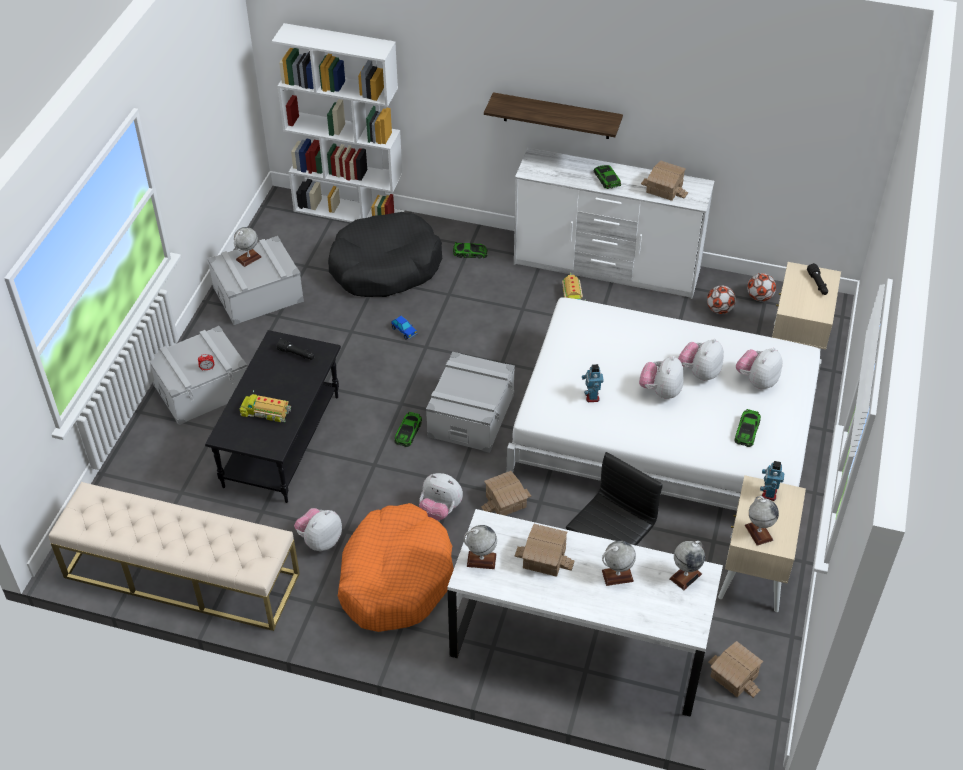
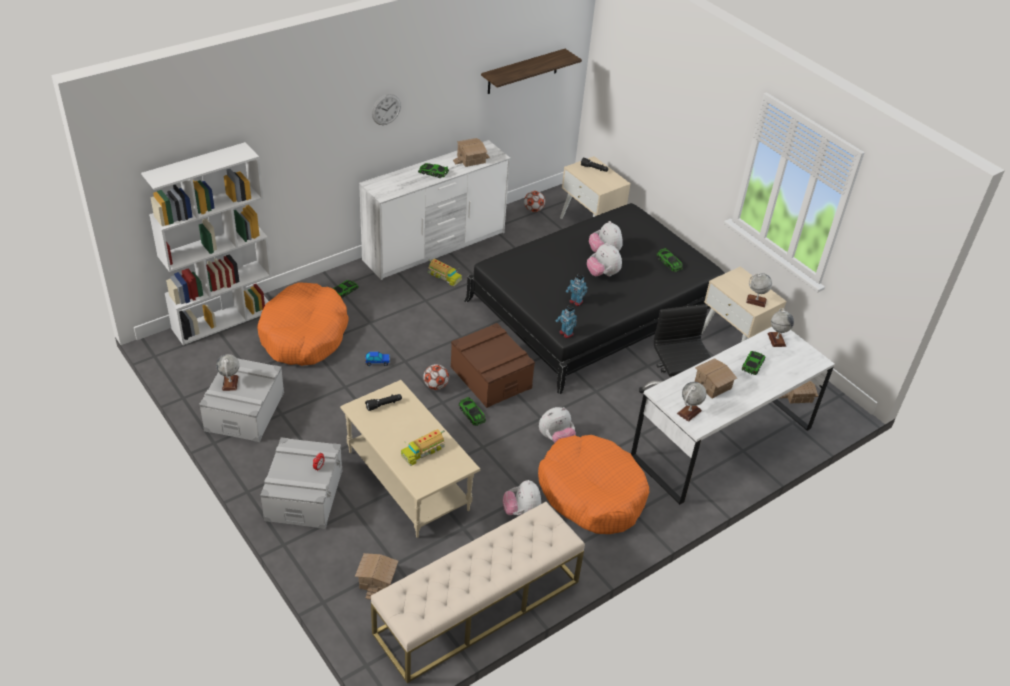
camera: 55 degrees left, 5 degrees down
black coffee table [205,330,341,503] -> beige coffee table [340,380,480,538]
black dog bed [328,212,442,297] -> orange dog bed [257,283,349,366]
grey storage box [426,352,515,453] -> brown storage box [451,323,535,408]
toy house [481,471,531,516] -> toy house moved to [355,553,399,600]
shelf [484,92,623,139] -> shelf moved to [481,49,582,94]
white bed [506,297,822,511] -> black bed [464,203,725,394]
globe [602,540,636,586] -> toy car [742,351,765,375]
football [707,285,736,314] -> football moved to [423,364,449,390]
plush toy [736,348,782,389] -> none
toy robot [760,461,784,501] -> toy robot moved to [556,305,577,338]
none -> wall clock [372,94,401,125]

